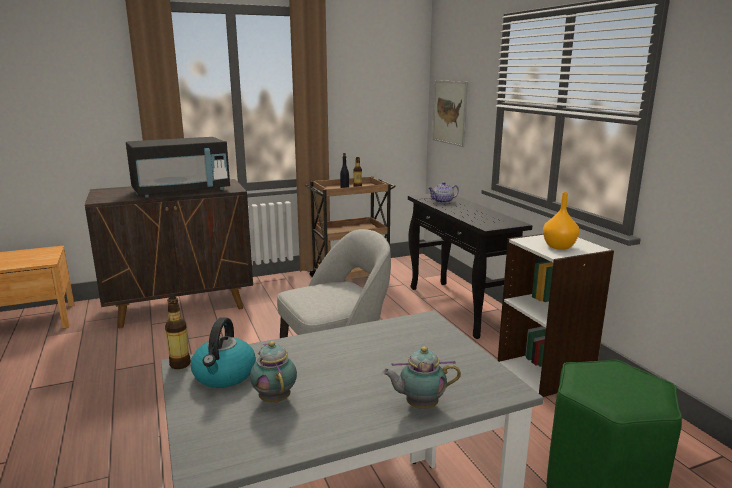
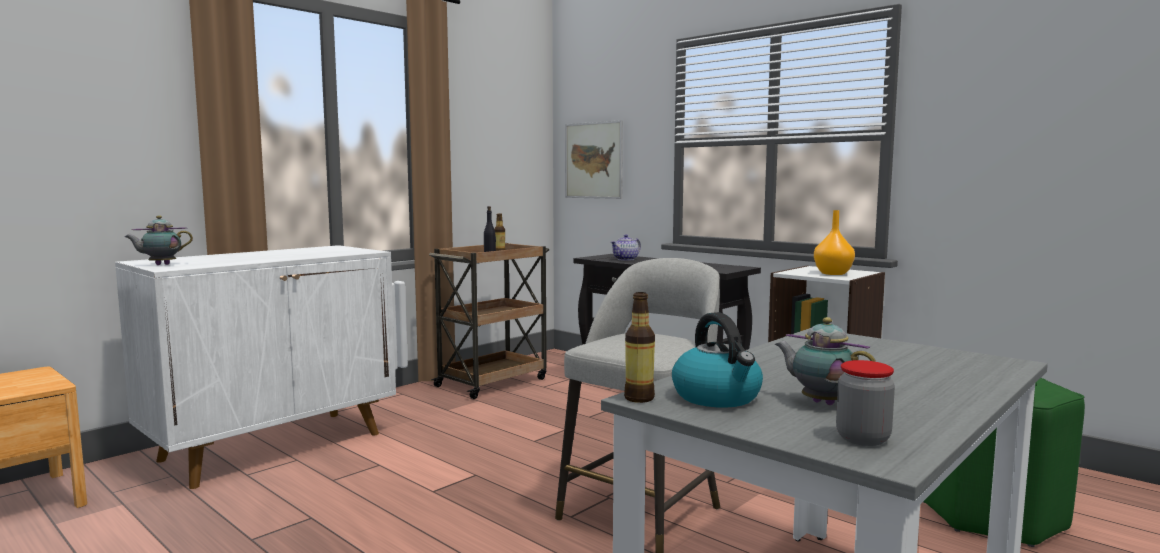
camera: 25 degrees left, 10 degrees down
brown cabinet [85,179,253,328] -> white cabinet [115,245,396,489]
black microwave [126,137,230,198] -> none
teapot [382,346,461,409] -> teapot moved to [125,215,193,265]
none -> jar [836,360,895,446]

